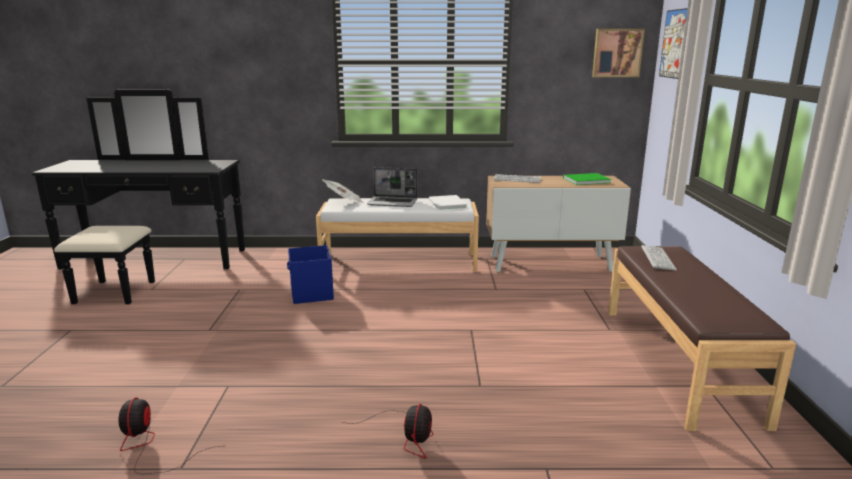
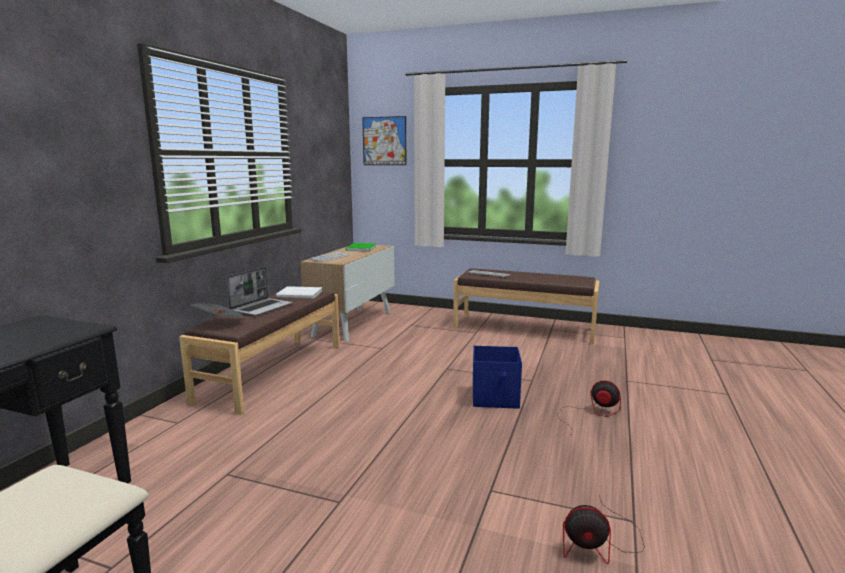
camera: 70 degrees left, 5 degrees down
blue storage box [287,245,334,304] -> blue storage box moved to [473,346,522,409]
white bench [316,198,479,272] -> brown bench [179,290,340,415]
picture [592,29,645,77] -> none

